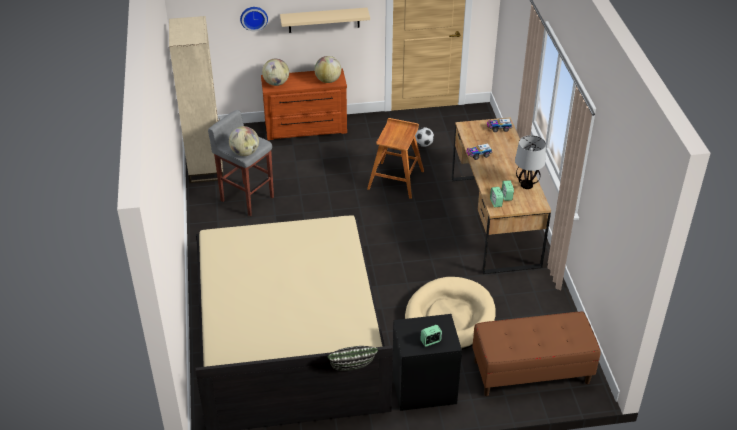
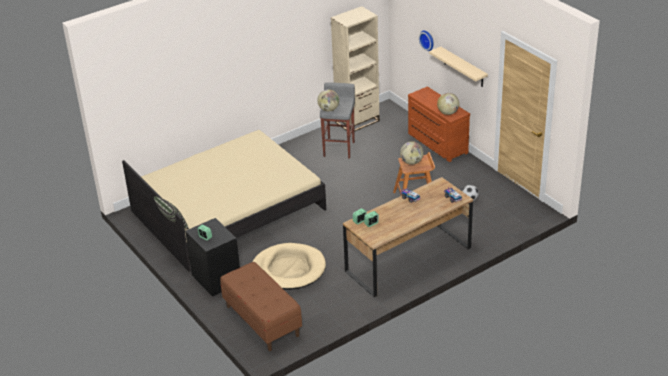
camera: 65 degrees right, 5 degrees down
globe [262,59,289,86] -> globe moved to [400,141,424,165]
table lamp [515,135,546,189] -> none

